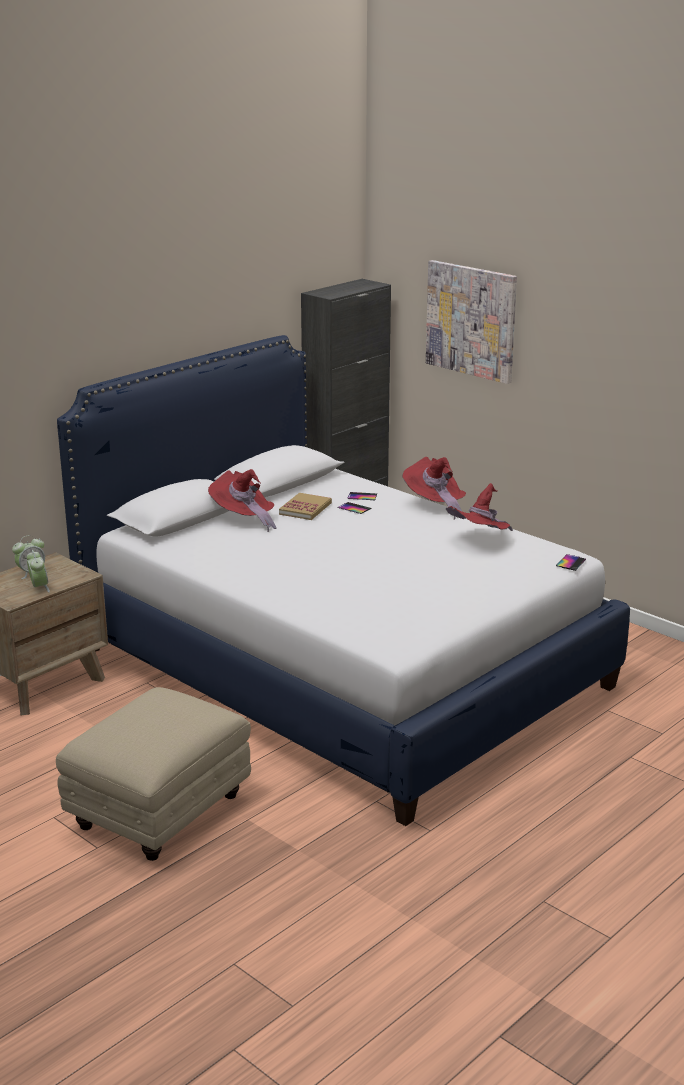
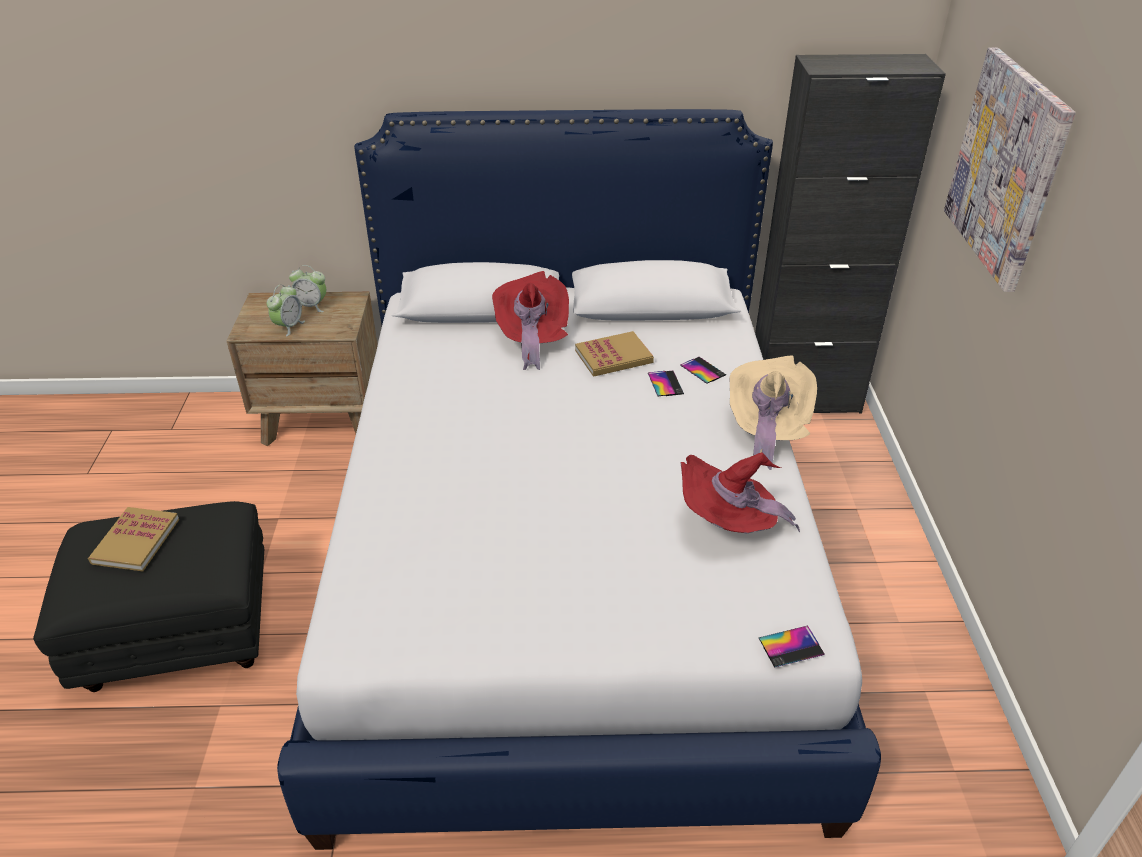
camera: 45 degrees right, 15 degrees up
beige ottoman [56,687,251,861] -> black ottoman [33,501,264,692]
red hat [403,457,466,520] -> beige hat [730,356,817,470]
none -> book [88,507,179,571]

